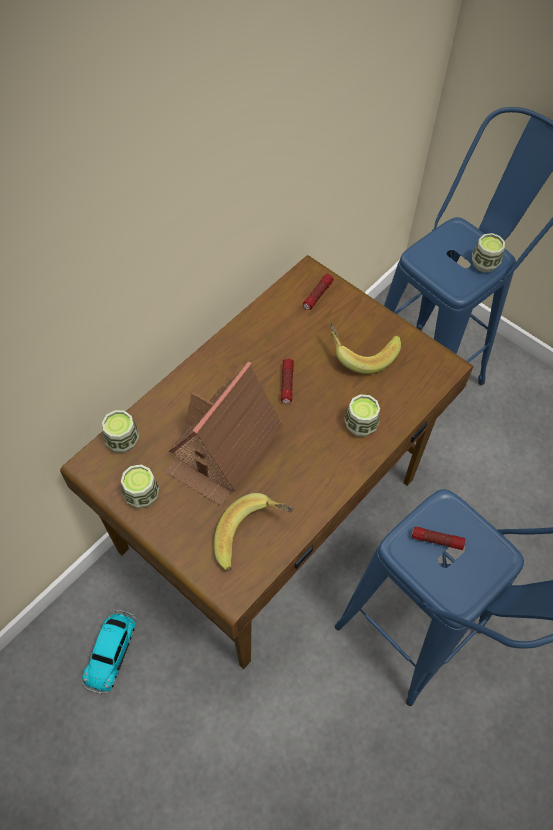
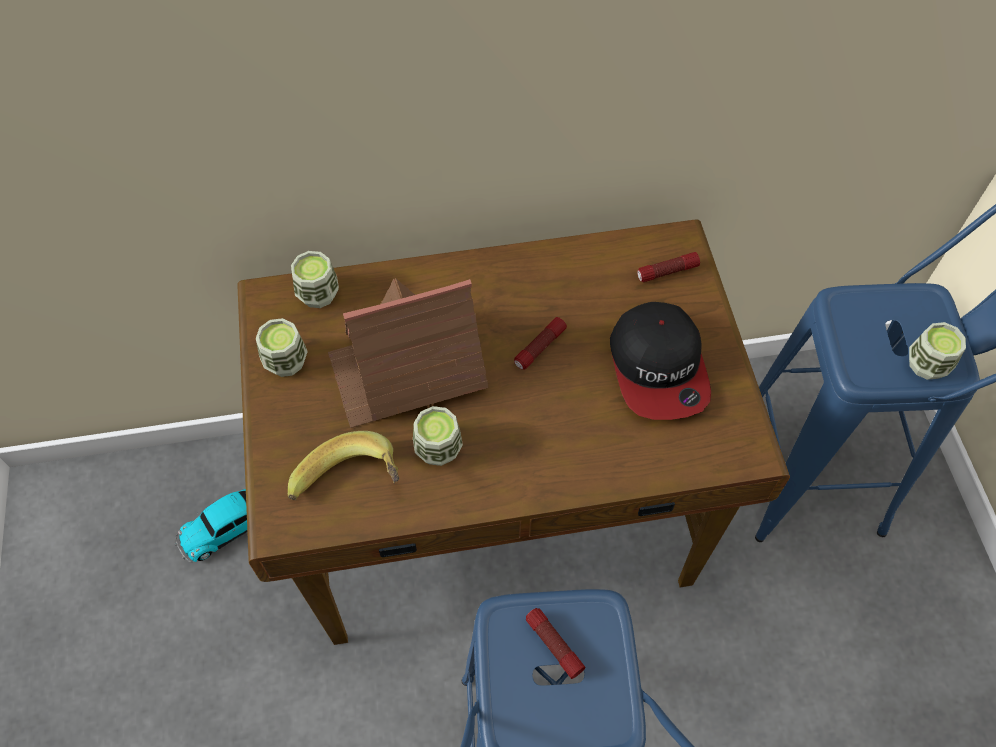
camera: 40 degrees right, 0 degrees up
banana [329,322,401,374] -> cap [610,302,711,420]
cup [344,394,380,437] -> cup moved to [413,406,463,466]

